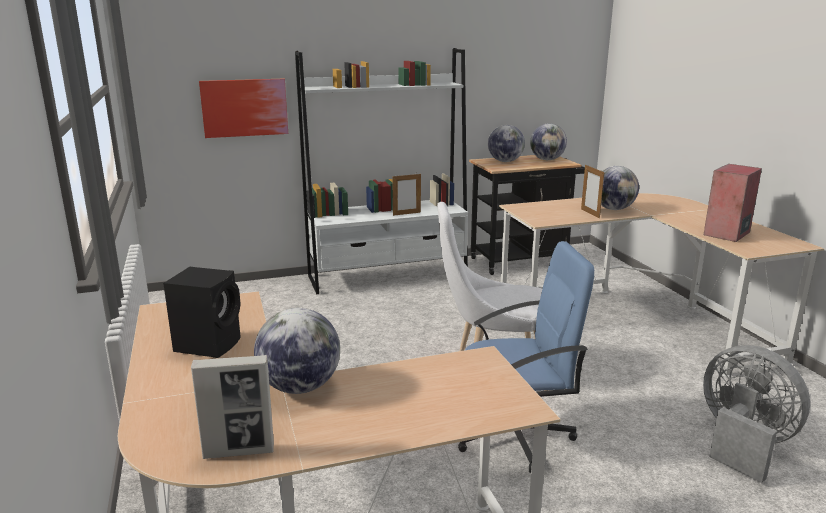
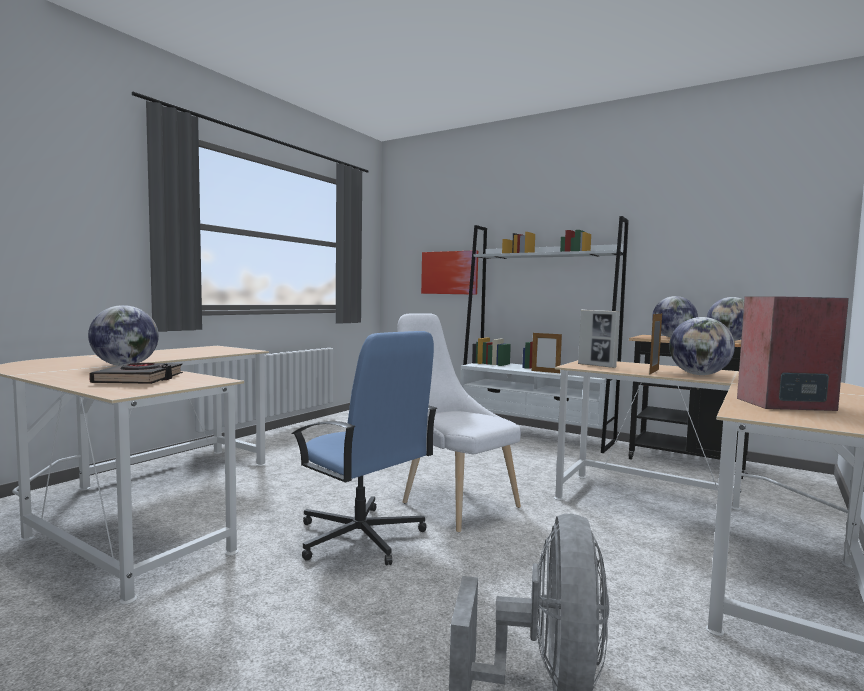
camera: 50 degrees right, 15 degrees down
black speaker [163,267,241,358] -> none
picture frame [191,355,274,459] -> picture frame moved to [578,309,620,368]
none -> black book [89,363,183,384]

